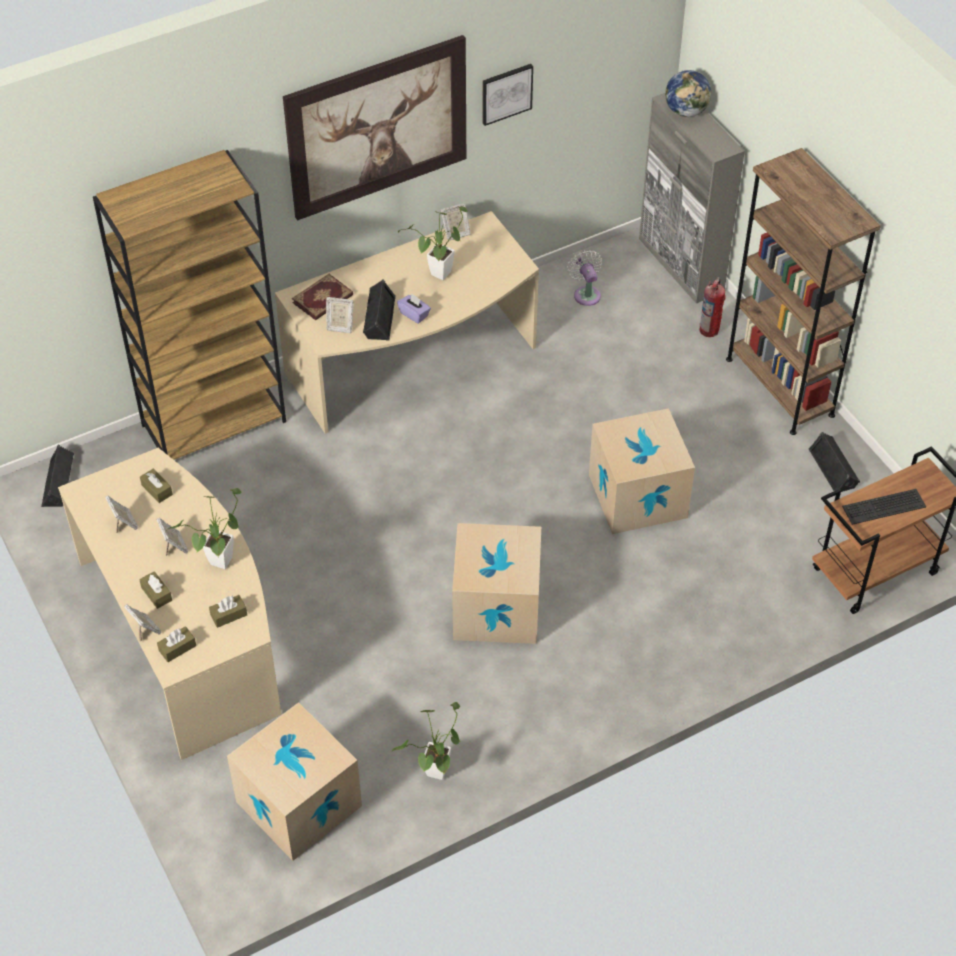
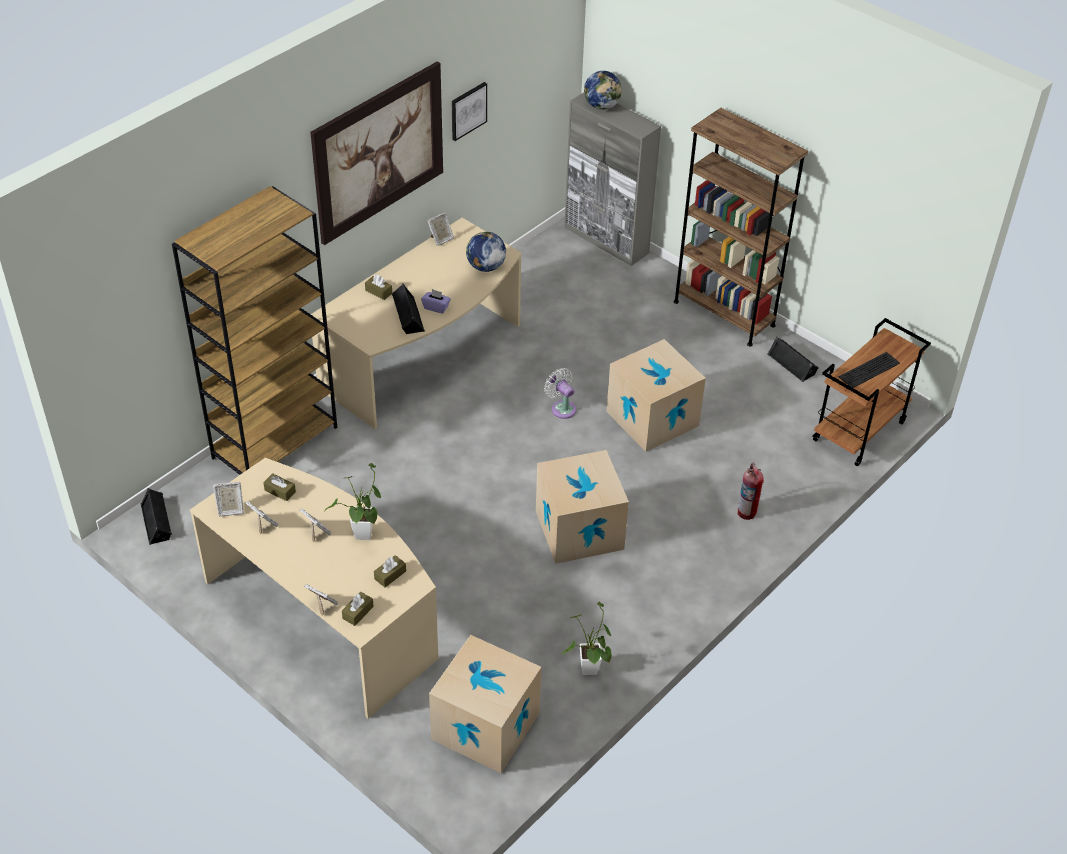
camera: 20 degrees left, 5 degrees down
brown tissue box [139,571,172,609] -> brown tissue box moved to [365,275,392,300]
book [292,274,353,320] -> none
picture frame [326,297,354,333] -> picture frame moved to [213,482,244,516]
potted plant [398,207,467,280] -> none
white fan [567,250,602,306] -> white fan moved to [544,368,577,419]
fire extinguisher [699,277,726,337] -> fire extinguisher moved to [738,463,764,520]
none -> globe [466,232,506,272]

